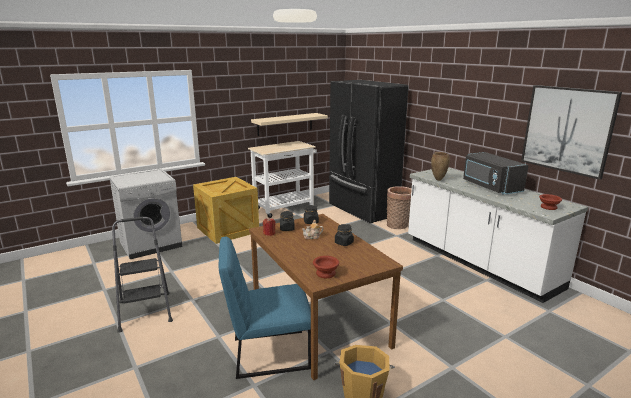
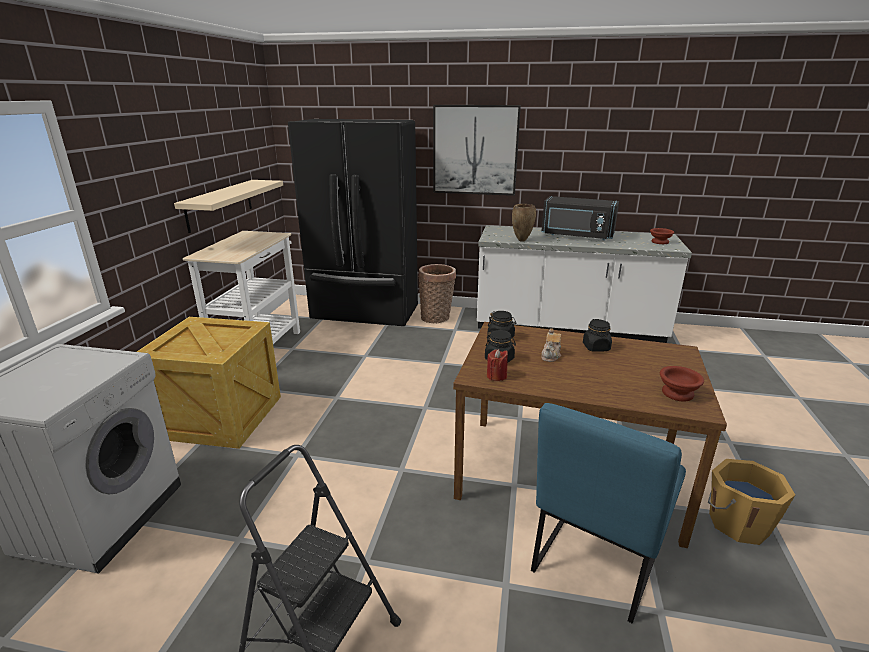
camera: 45 degrees left, 5 degrees up
picture [521,85,622,180] -> picture moved to [433,105,521,196]

